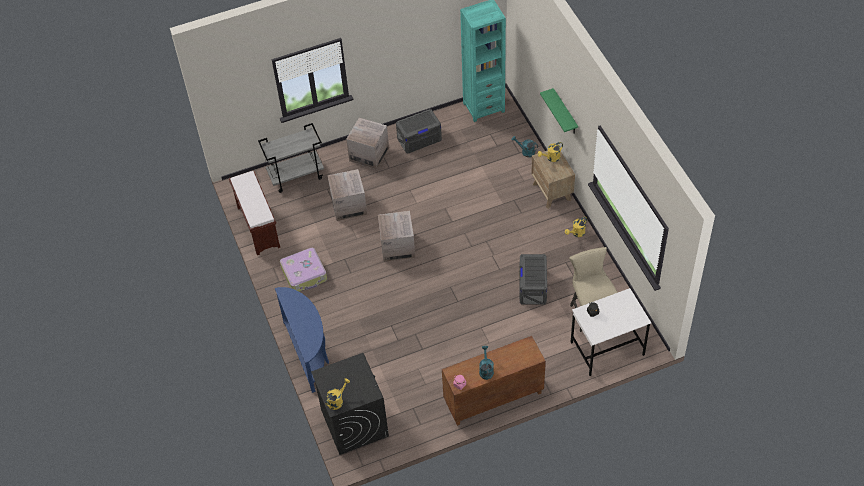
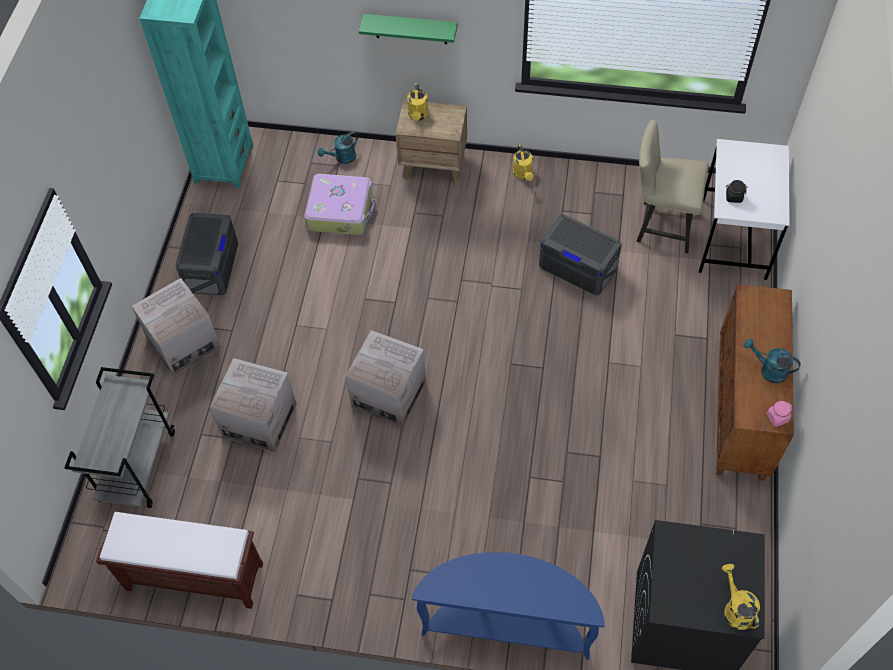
camera: 60 degrees left, 5 degrees up
suitcase [280,248,327,292] -> suitcase moved to [304,174,376,235]

